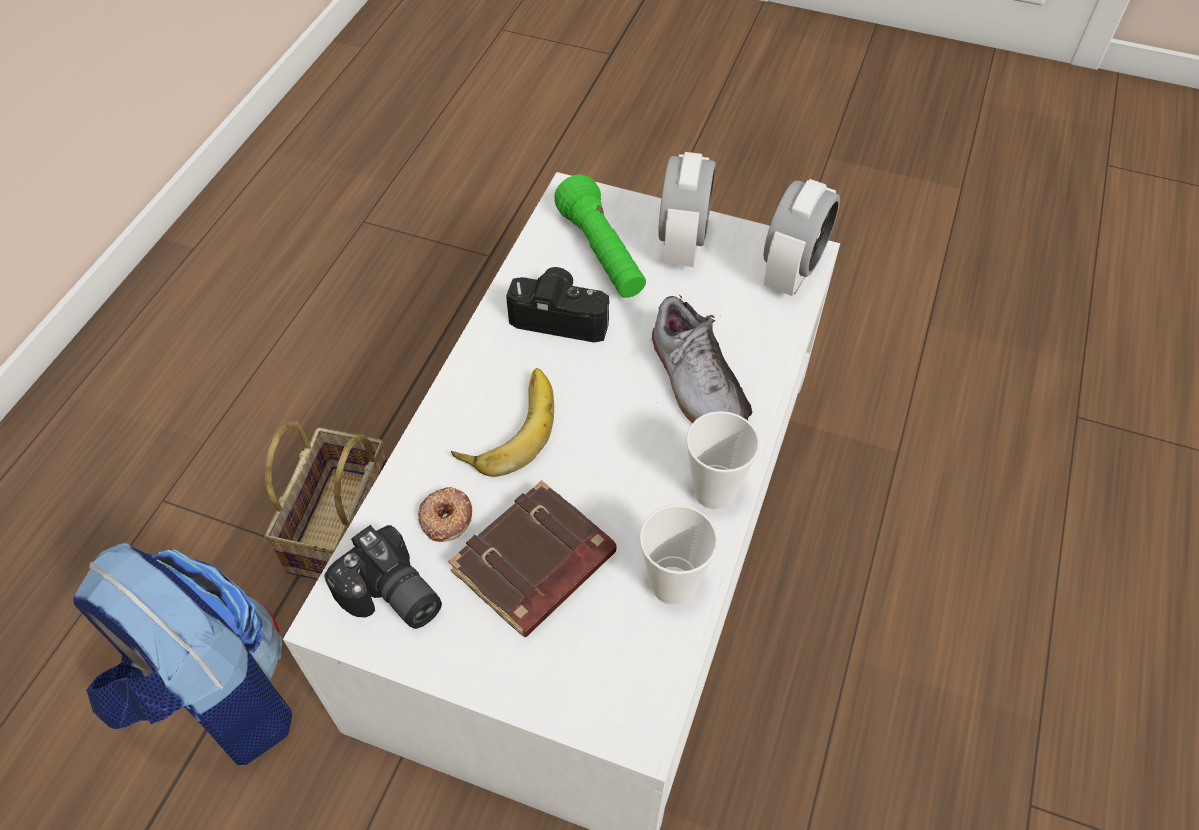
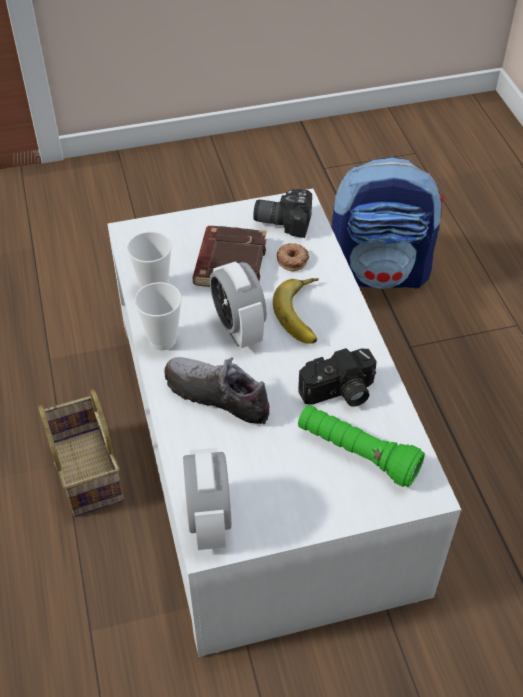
camera: 145 degrees right, 5 degrees down
basket [264,421,387,580] -> basket moved to [38,389,124,517]
alarm clock [658,152,716,267] -> alarm clock moved to [210,261,267,348]

